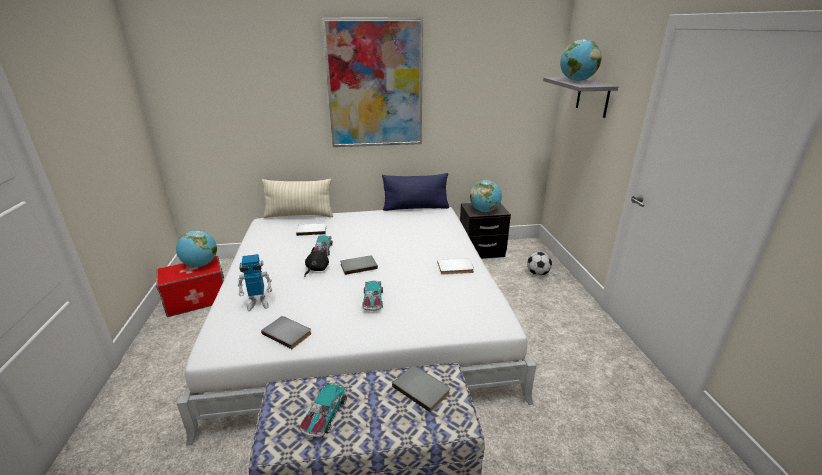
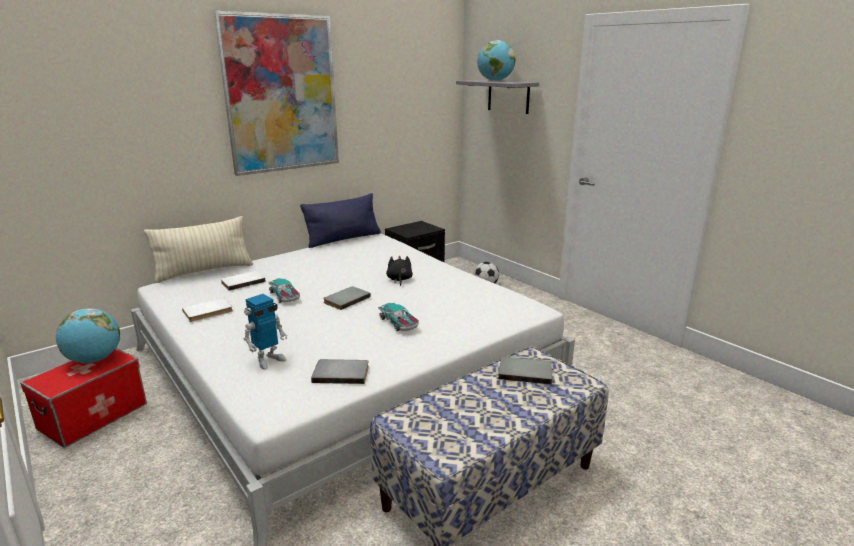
camera: 30 degrees left, 5 degrees down
toy car [300,382,347,438] -> none
black plush toy [304,247,329,277] -> black plush toy moved to [386,255,413,286]
white book [437,258,474,275] -> white book moved to [182,298,233,322]
globe [470,180,502,212] -> none

